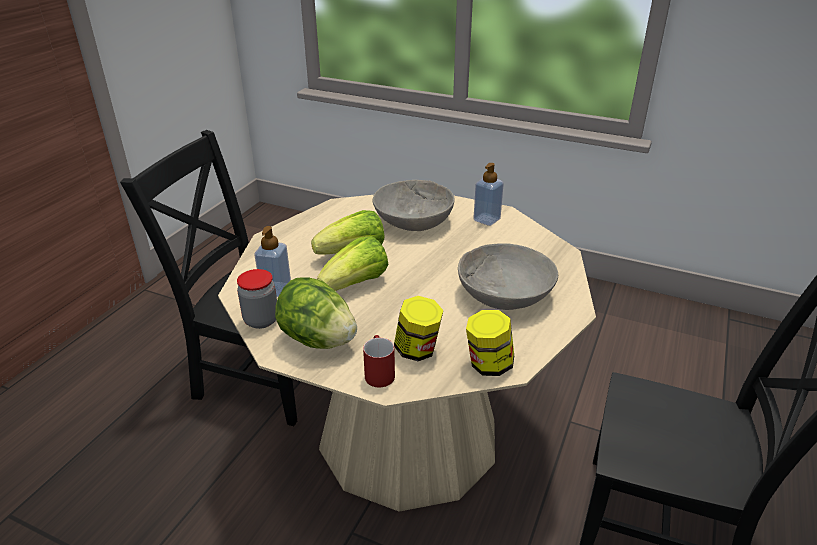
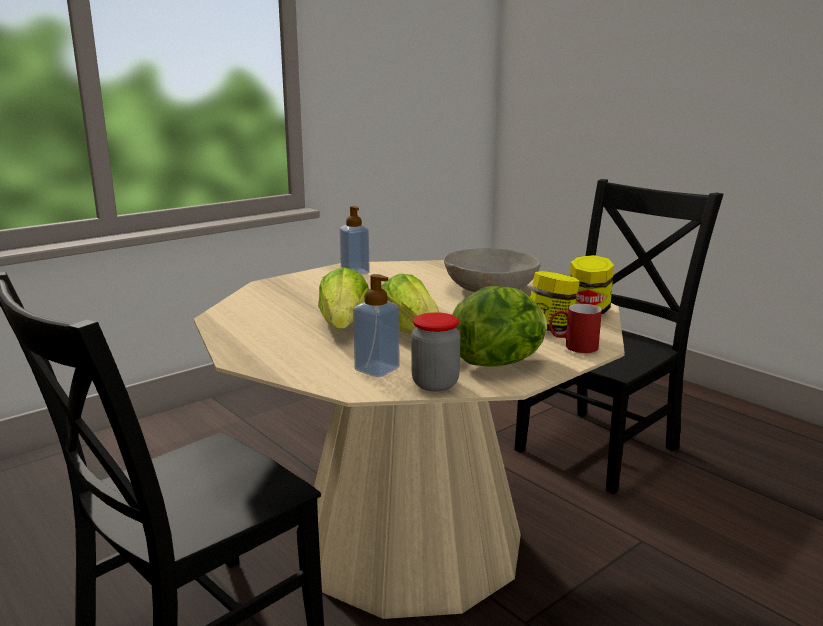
camera: 65 degrees left, 15 degrees down
grey bowl [372,180,455,231] -> none

